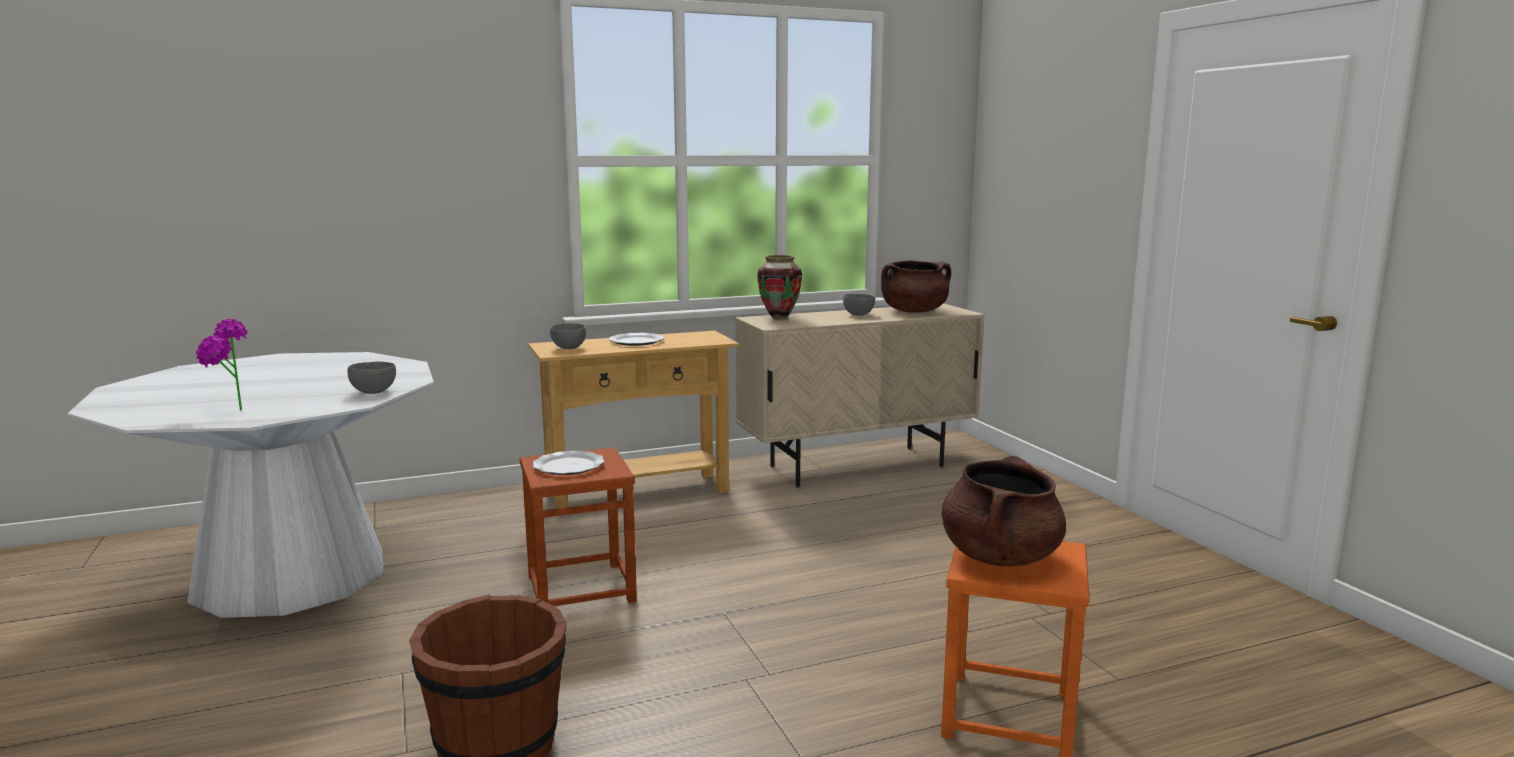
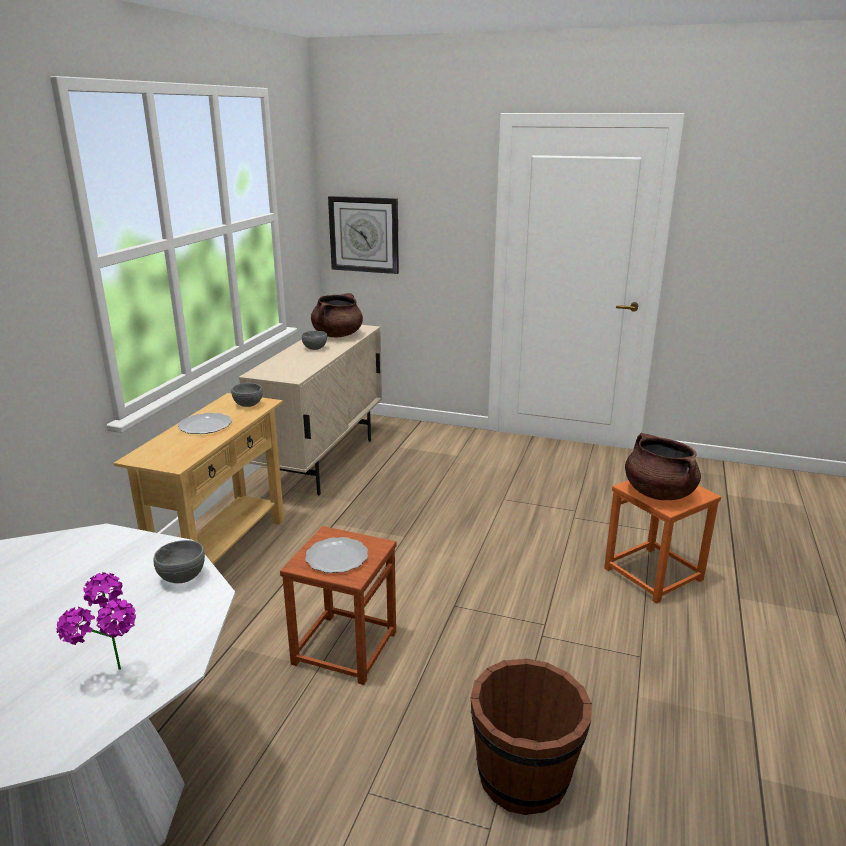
camera: 50 degrees left, 10 degrees up
grey bowl [550,323,586,349] -> grey bowl moved to [231,383,262,407]
vase [757,255,802,319] -> none
none -> wall clock [328,196,399,274]

